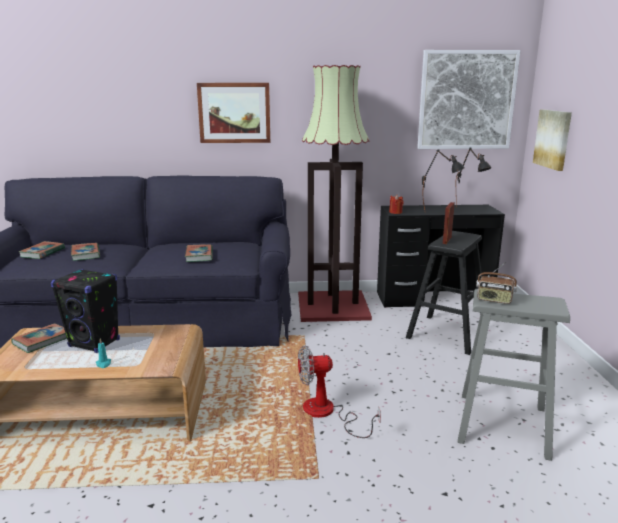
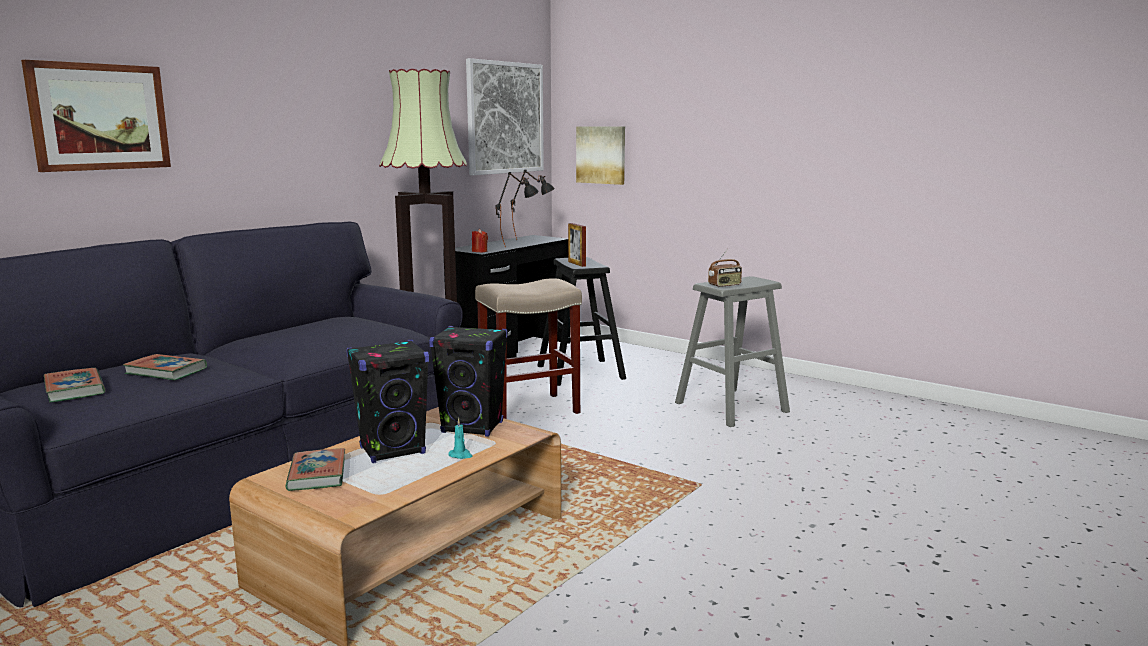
camera: 50 degrees left, 5 degrees down
book [185,244,213,262] -> none
picture [197,83,270,143] -> picture moved to [21,60,171,172]
fan [298,345,381,438] -> none
none -> black speaker [429,326,508,437]
none -> beige stool [475,278,582,419]

